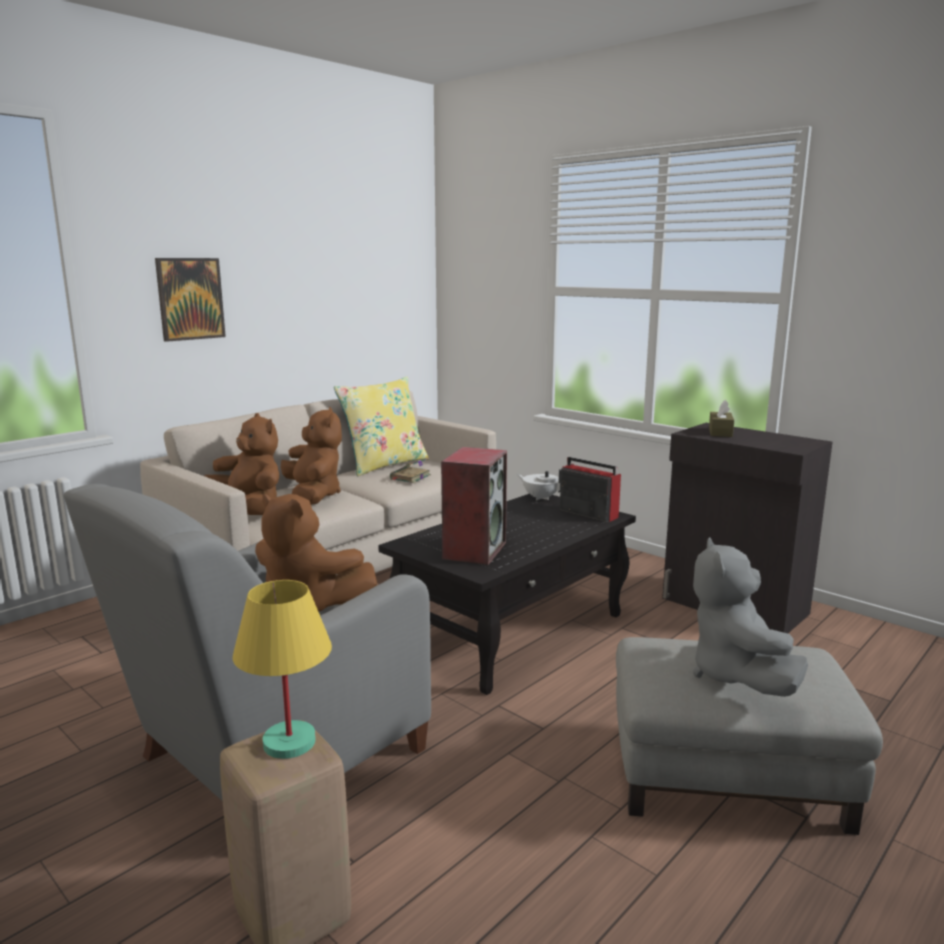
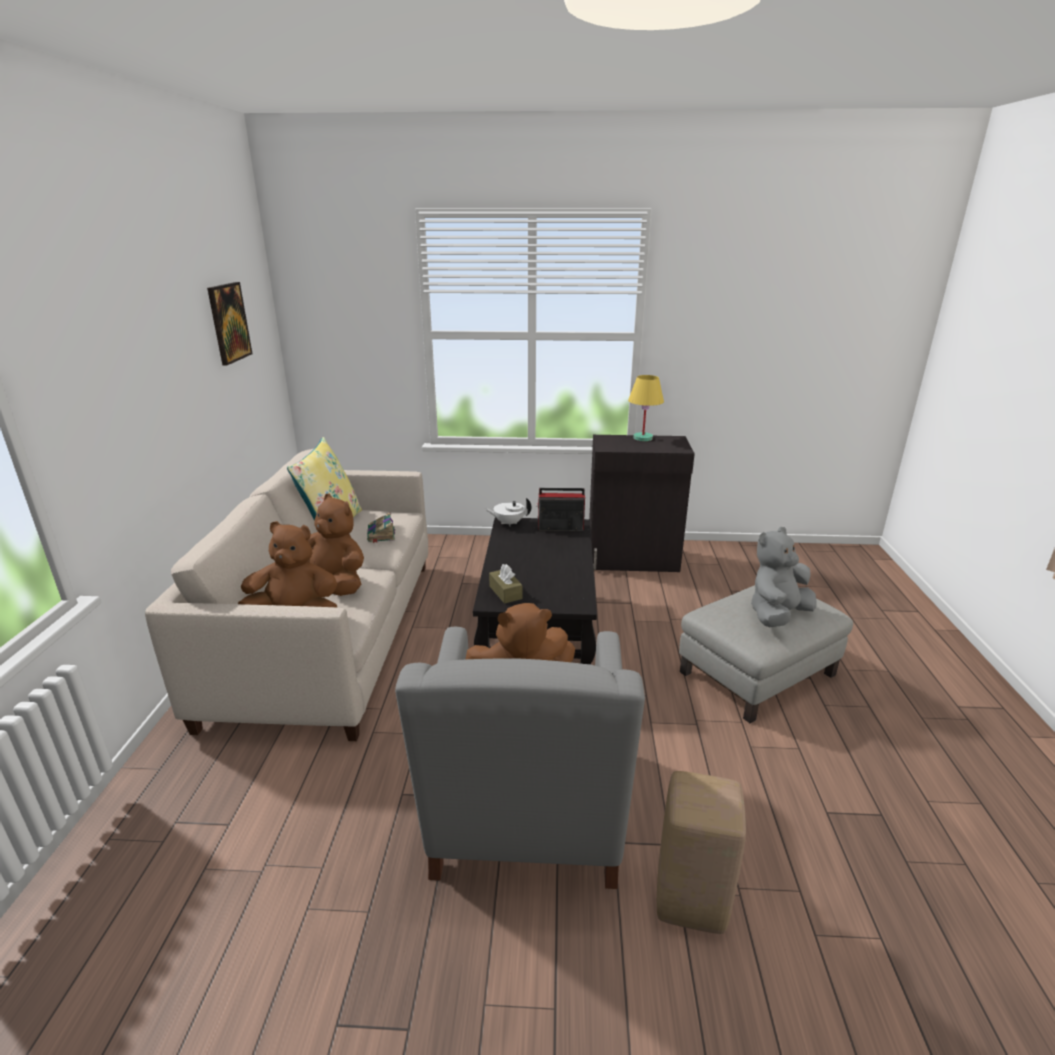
camera: 40 degrees left, 10 degrees up
picture [155,258,226,342] -> picture moved to [207,282,252,366]
yellow table lamp [232,580,332,759] -> yellow table lamp moved to [628,375,664,441]
speaker [441,447,507,565] -> none
grey plush toy [693,538,808,697] -> grey plush toy turned 90 degrees clockwise [751,527,816,627]
brown tissue box [709,400,734,437] -> brown tissue box moved to [489,564,522,604]

